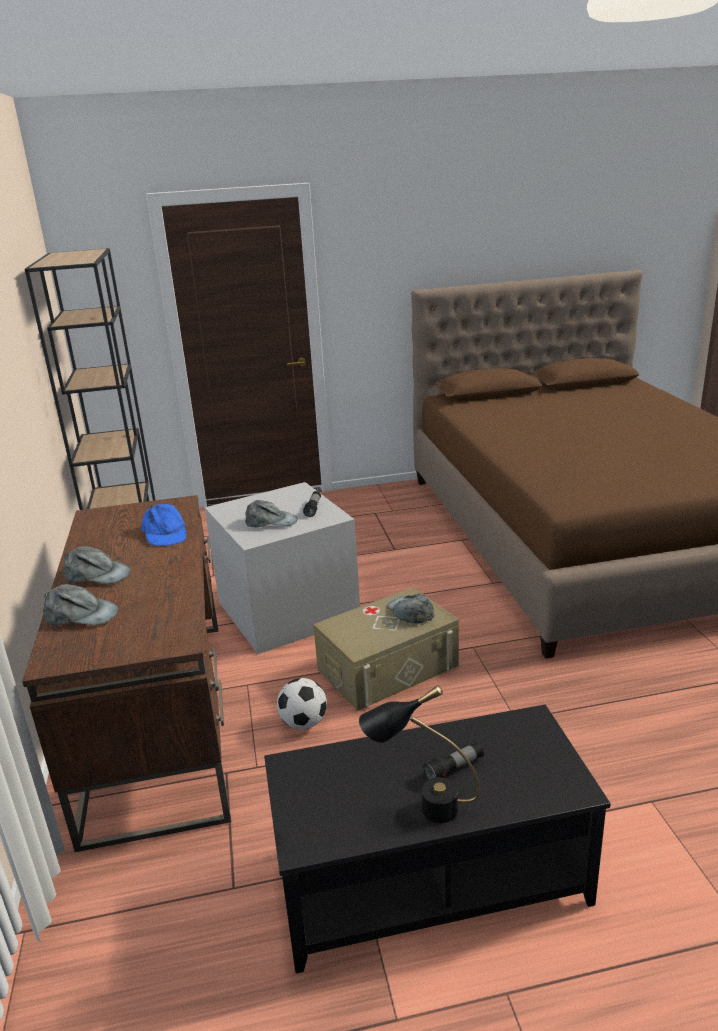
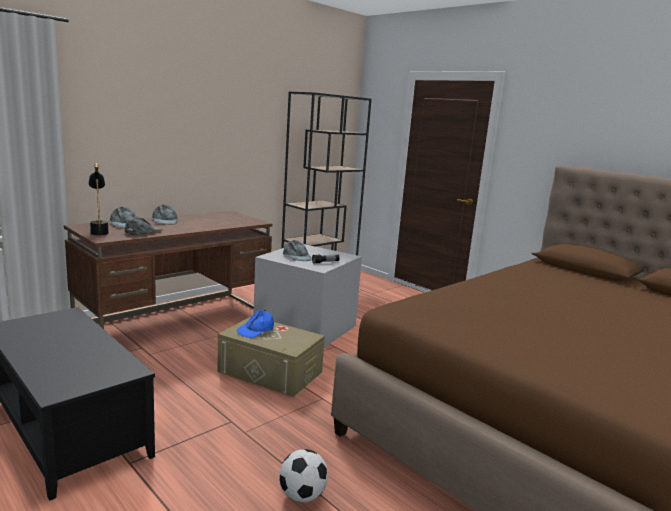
camera: 55 degrees right, 10 degrees down
blue cap [142,504,187,546] -> blue cap moved to [237,310,274,338]
football [277,678,327,730] -> football moved to [279,449,328,502]
black table lamp [359,685,480,823] -> black table lamp moved to [88,164,109,235]
grey cap [387,593,434,624] -> grey cap moved to [125,216,163,235]
flashlight [423,742,484,780] -> none

